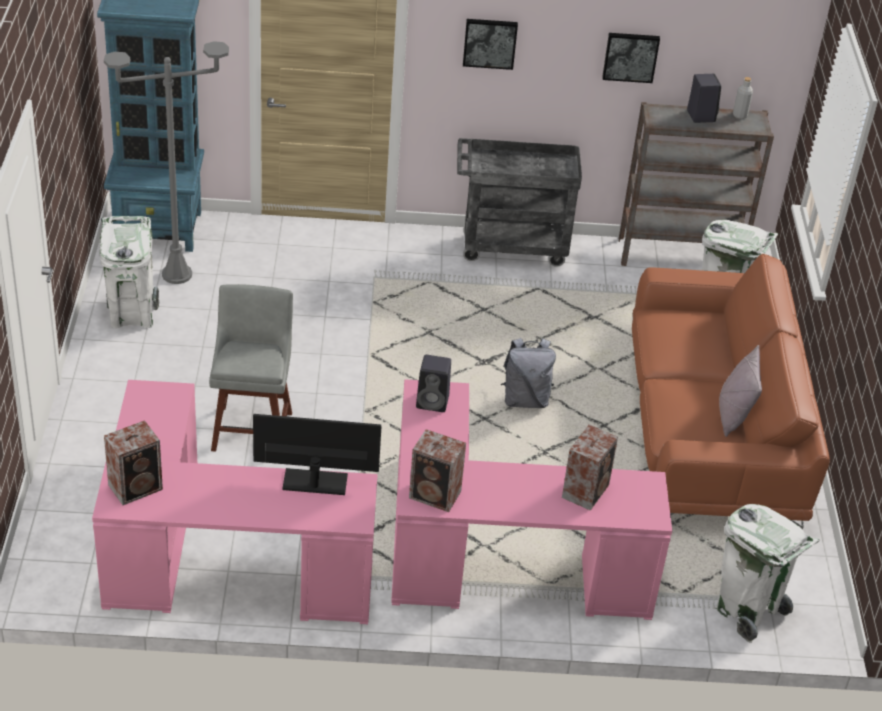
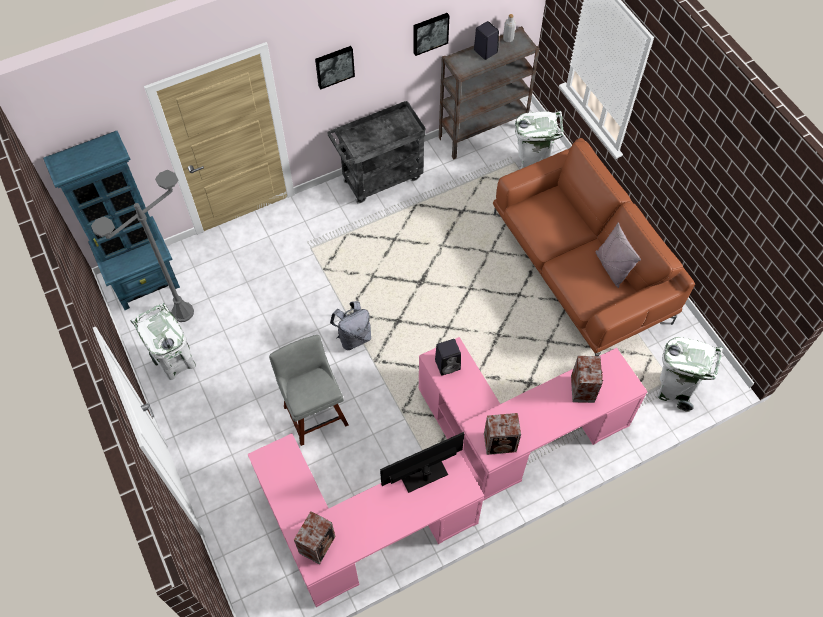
camera: 25 degrees left, 20 degrees up
grey backpack [501,338,556,408] -> grey backpack moved to [330,301,371,350]

